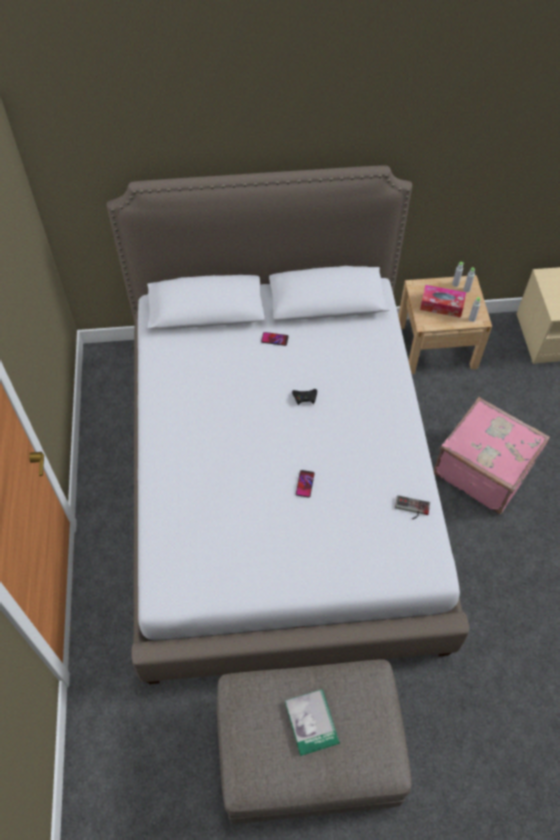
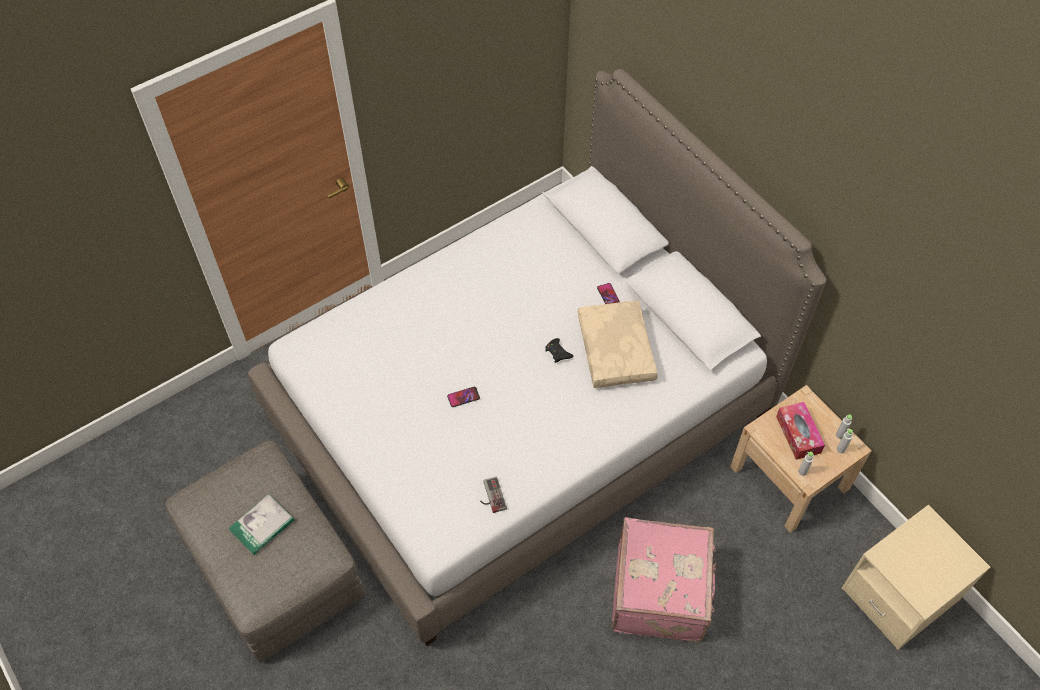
camera: 60 degrees right, 0 degrees up
none -> beige pillow [578,300,658,388]

